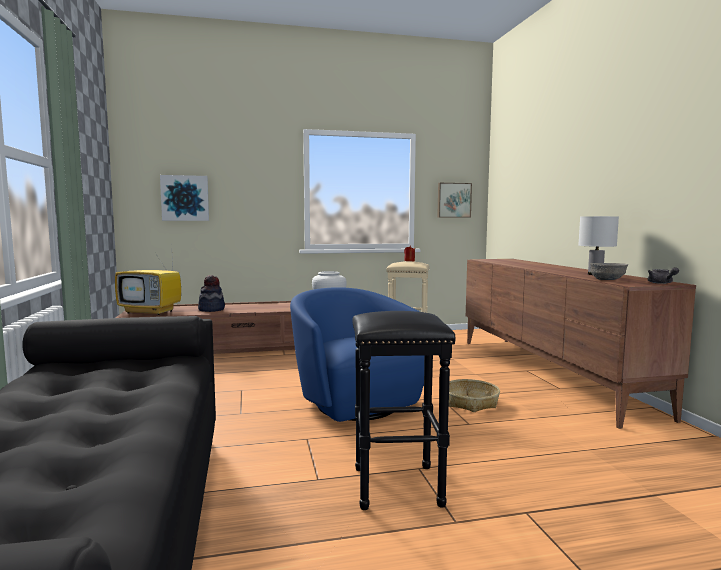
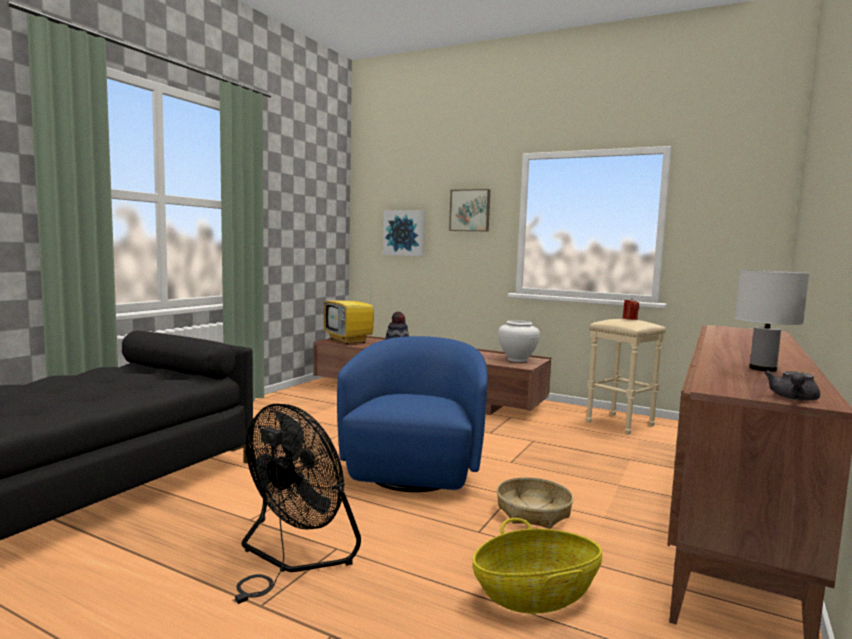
camera: 40 degrees right, 0 degrees up
black stool [352,311,456,510] -> black fan [233,404,361,604]
picture [437,183,472,218] -> picture moved to [449,189,490,232]
grey bowl [590,263,628,280] -> none
none -> basket [473,518,602,614]

